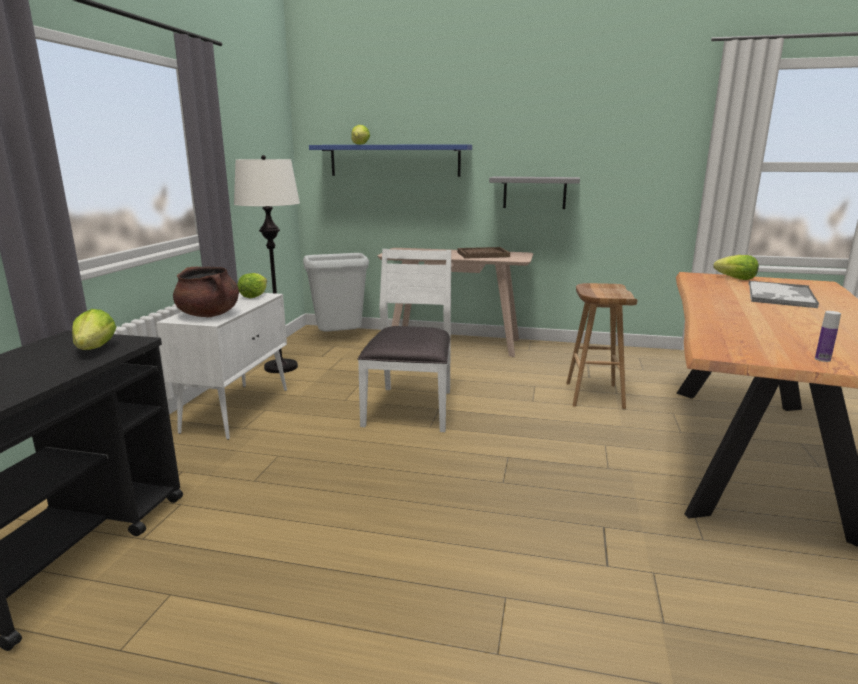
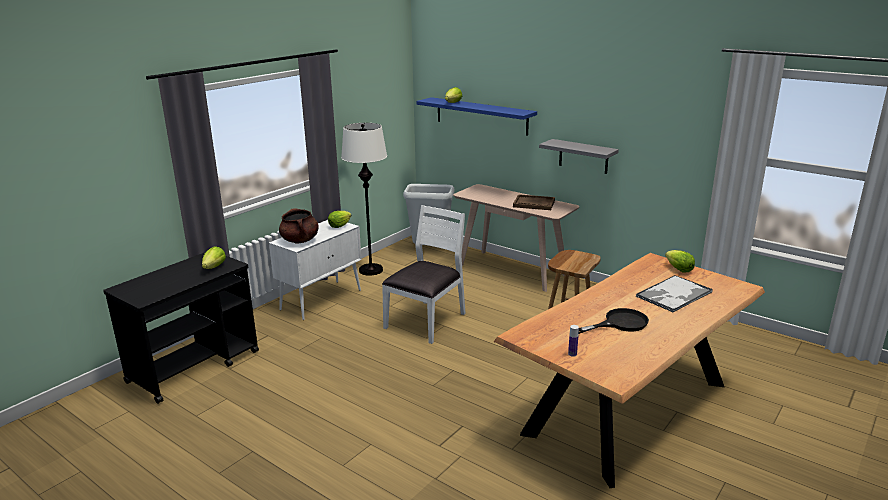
camera: 25 degrees right, 5 degrees up
none -> black frying pan [579,308,649,334]

